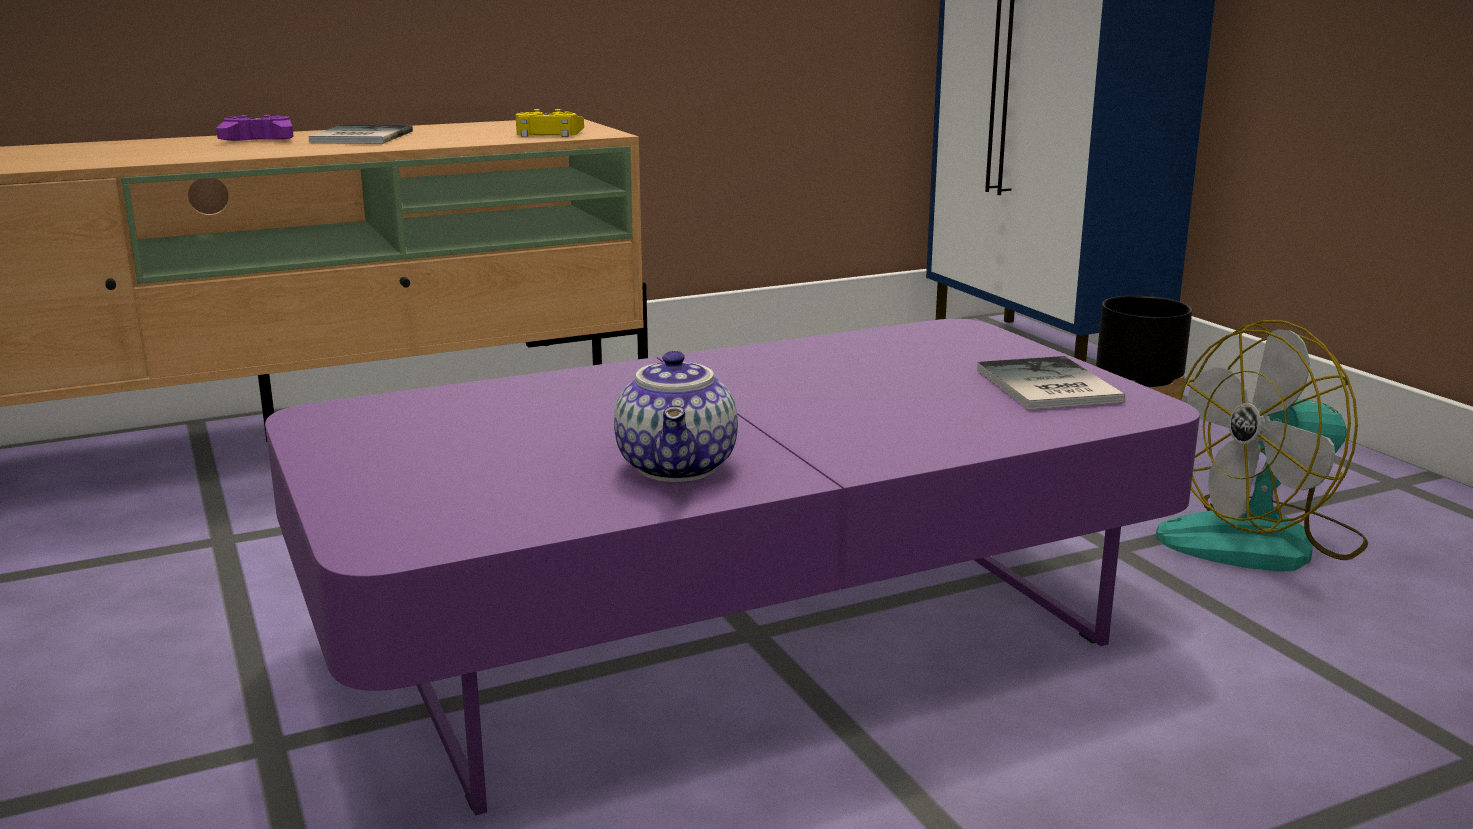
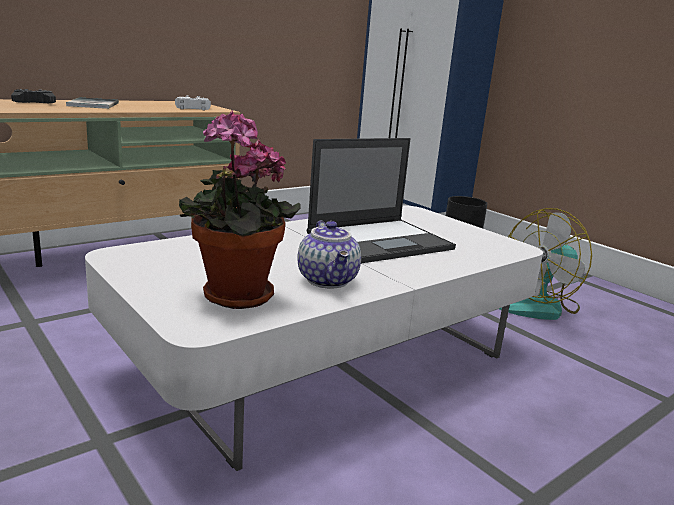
camera: 15 degrees left, 0 degrees up
purple game controller [216,115,294,141] -> black game controller [11,89,56,103]
purple coffee table [265,319,1200,815] -> white coffee table [85,206,543,471]
yellow game controller [516,109,584,137] -> white game controller [175,95,211,110]
book [977,356,1125,410] -> none
none -> potted plant [178,111,301,309]
none -> laptop [306,138,456,263]

